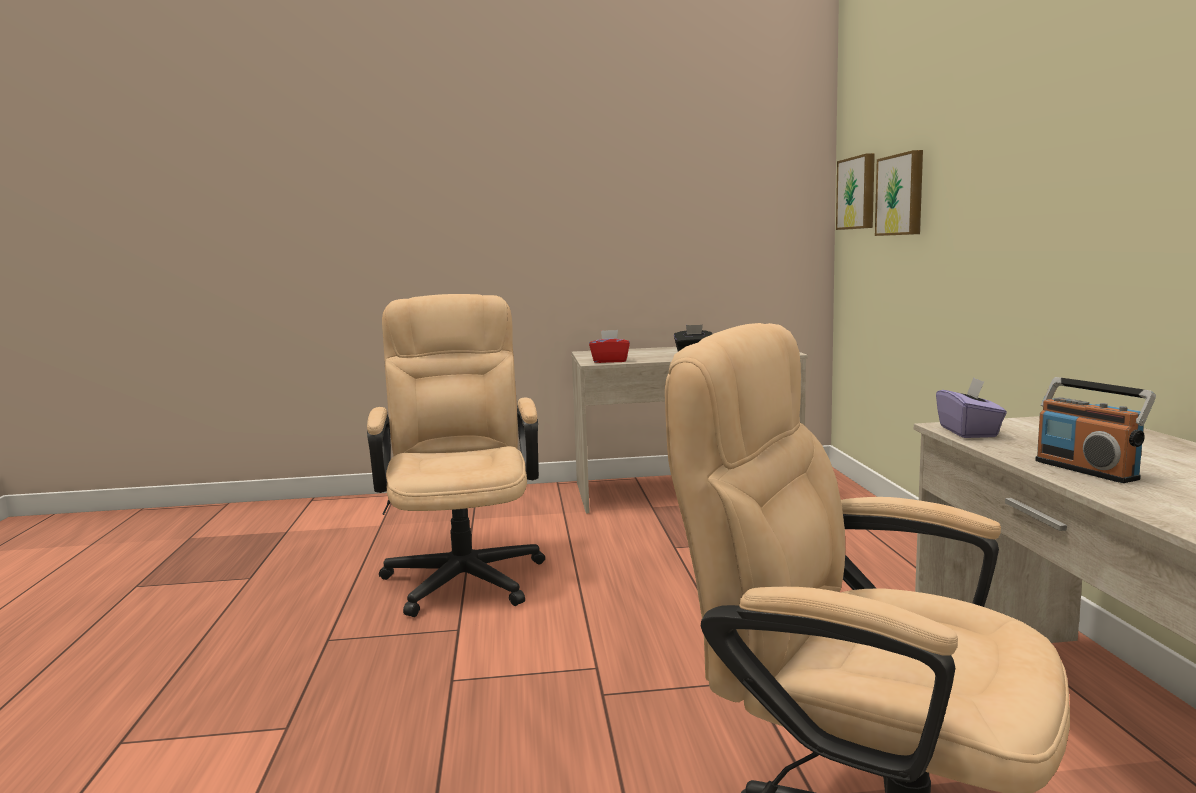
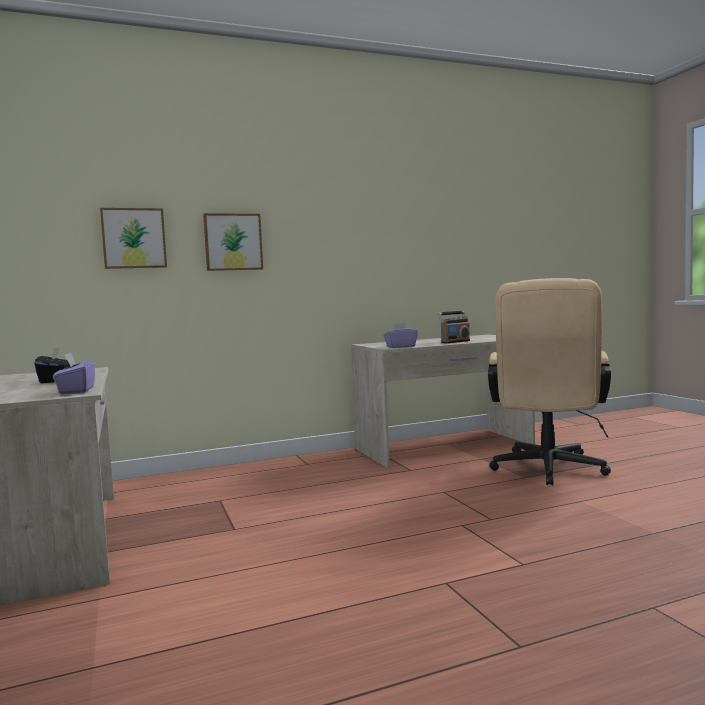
camera: 105 degrees left, 5 degrees down
beige office chair [367,294,545,617] -> none
red tissue box [589,330,630,363] -> purple tissue box [53,353,95,394]
picture [836,153,875,230] -> picture moved to [203,213,263,271]

